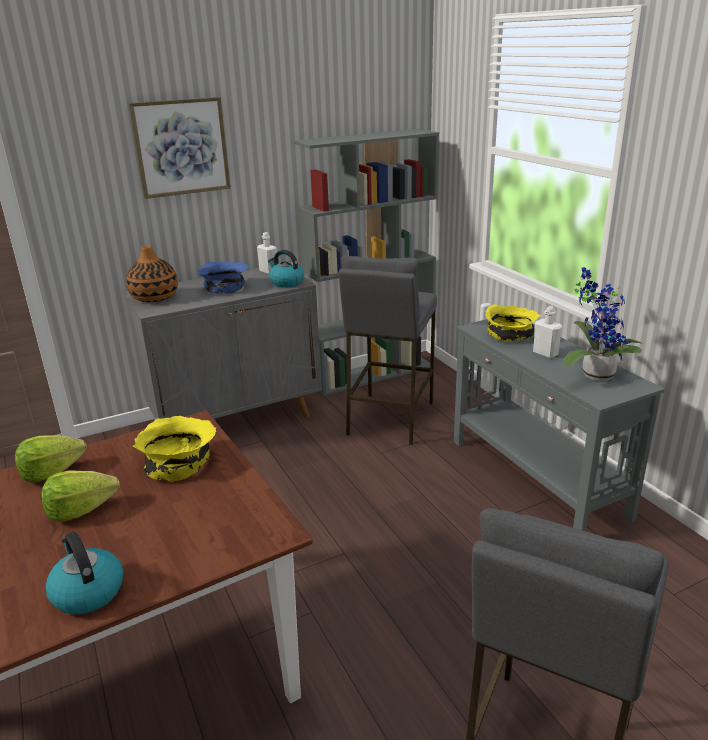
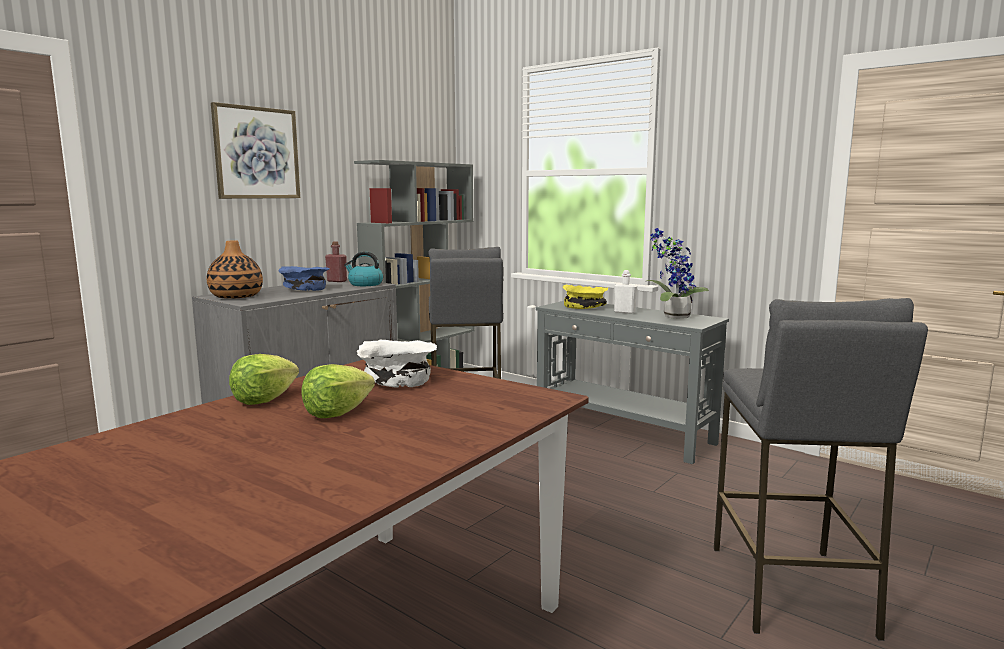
camera: 25 degrees left, 15 degrees down
kettle [45,532,123,614] -> none
yellow bowl [133,416,216,482] -> white bowl [357,340,437,388]
white bottle [257,232,277,274] -> red bottle [325,241,347,282]

